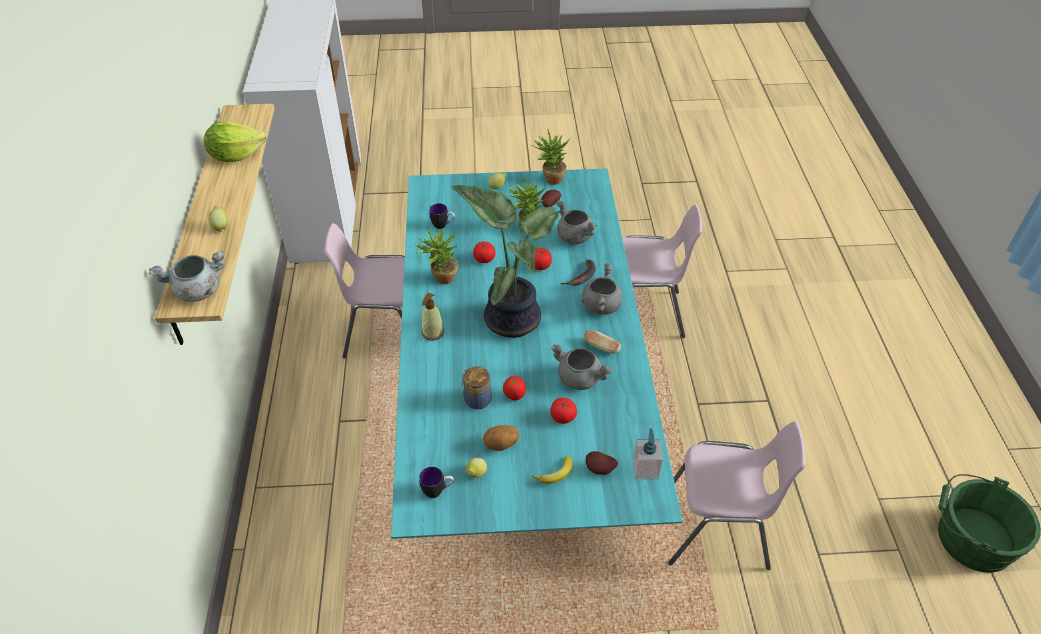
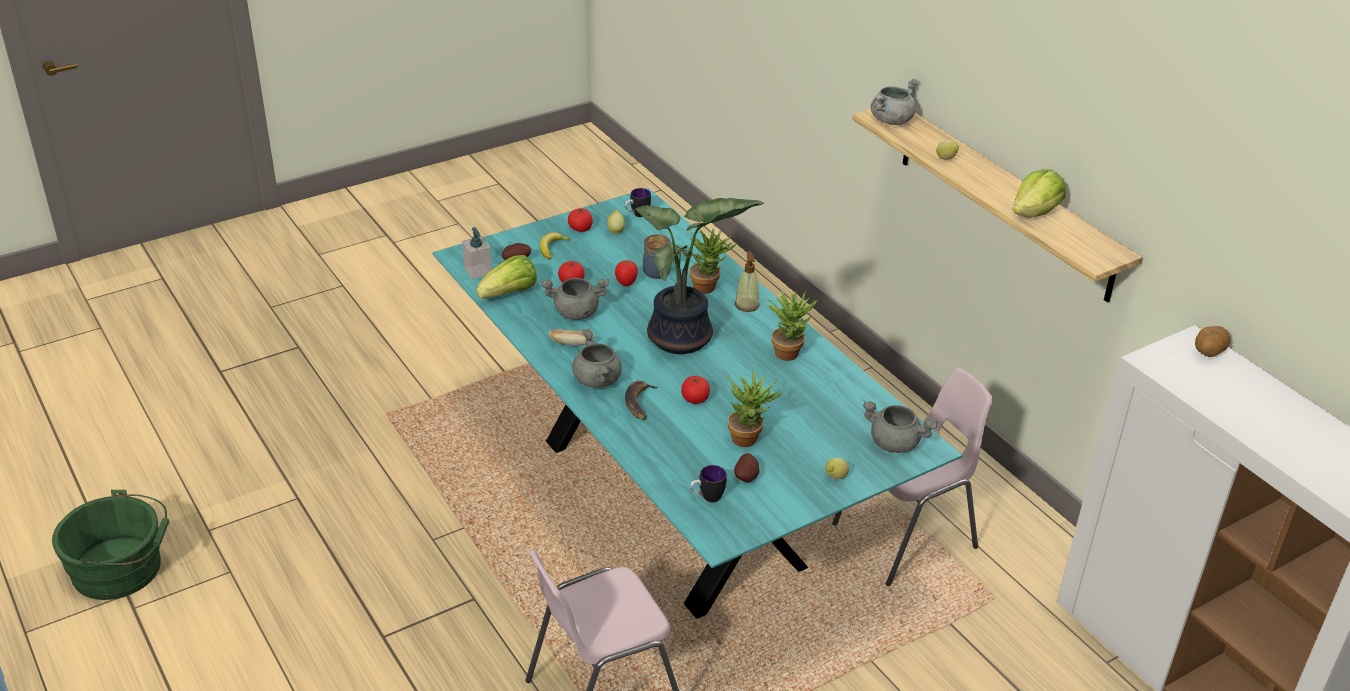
camera: 150 degrees right, 10 degrees down
mug [429,203,455,229] -> mug moved to [690,465,726,502]
tomato [473,241,495,263] -> tomato moved to [568,208,593,232]
potato [483,425,519,451] -> potato moved to [1195,326,1230,357]
potted plant [530,129,569,185] -> potted plant moved to [689,228,737,294]
grey cooking pot [556,200,598,244] -> grey cooking pot moved to [863,401,938,453]
pink chair [668,421,806,570] -> none
none -> lettuce [476,255,537,299]

